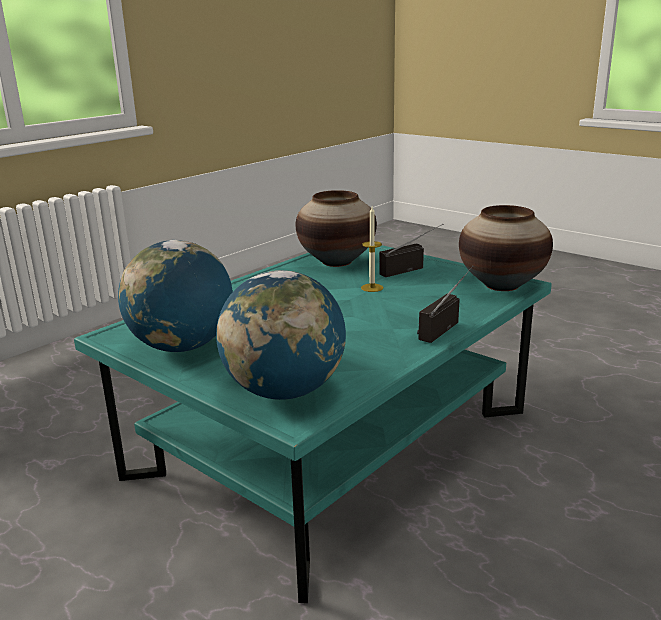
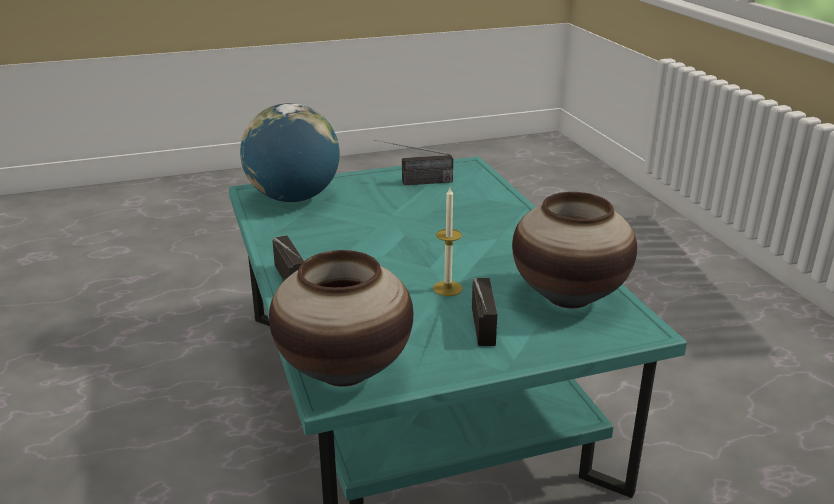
camera: 120 degrees right, 5 degrees up
globe [118,240,233,352] -> radio [374,140,453,185]

